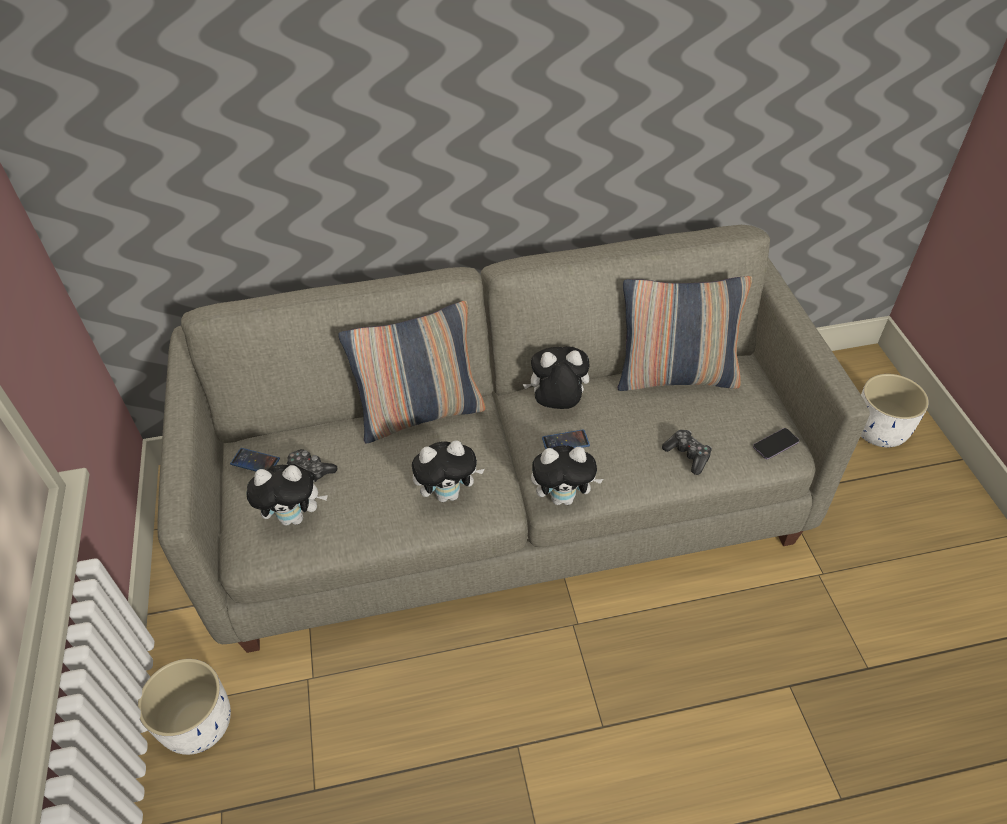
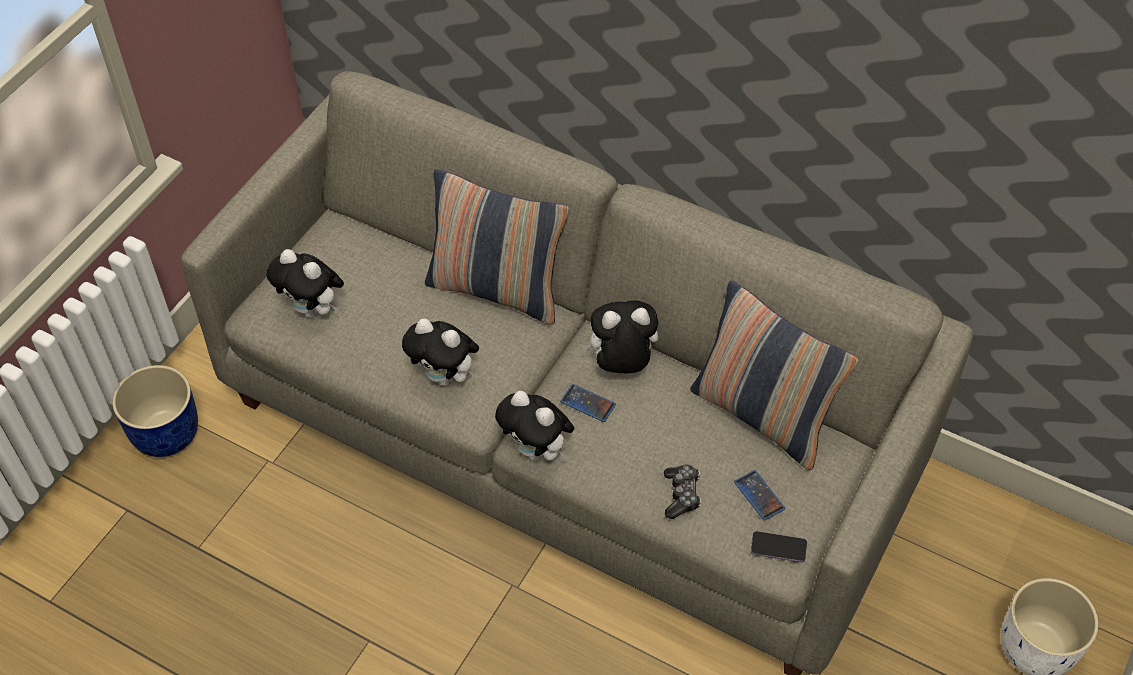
camera: 40 degrees right, 5 degrees up
white planter [138,659,231,755] -> blue planter [112,365,198,457]
phone [230,448,280,471] -> phone moved to [734,470,785,521]
game controller [287,449,337,482] -> none
plush toy [523,346,590,409] -> plush toy turned 45 degrees counterclockwise [581,300,658,373]

